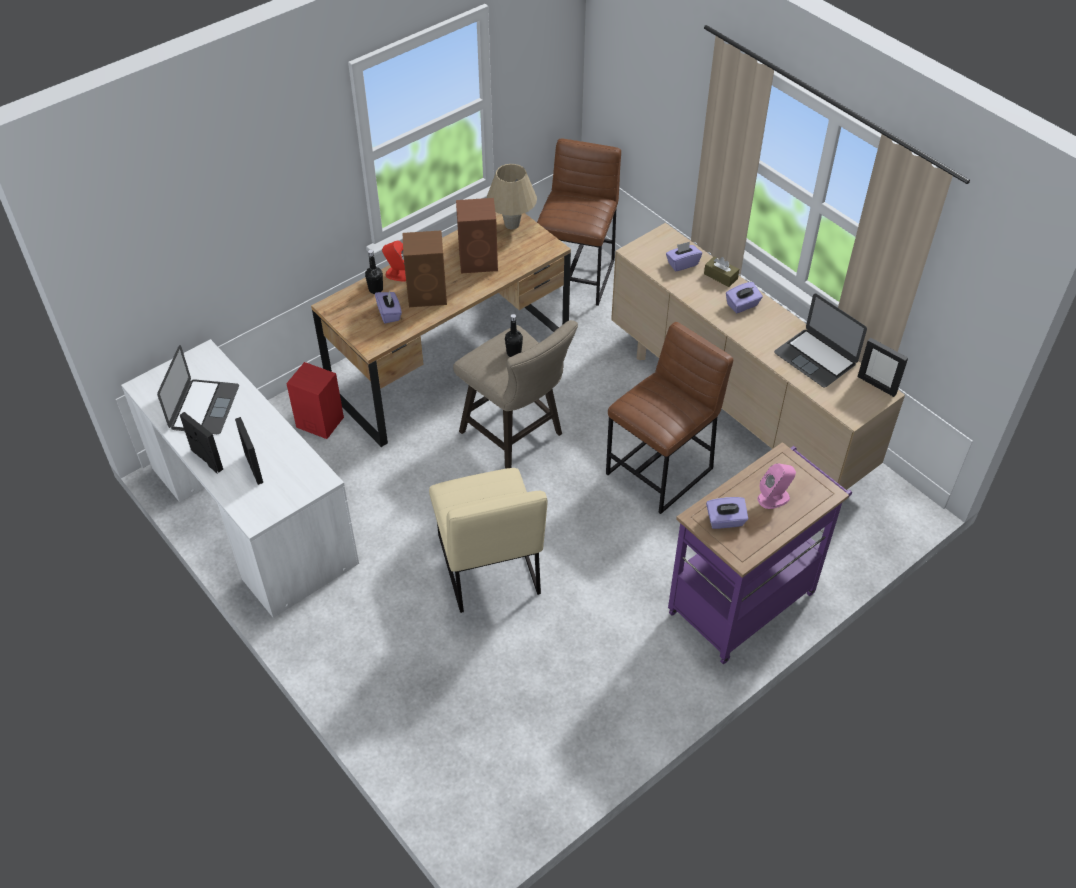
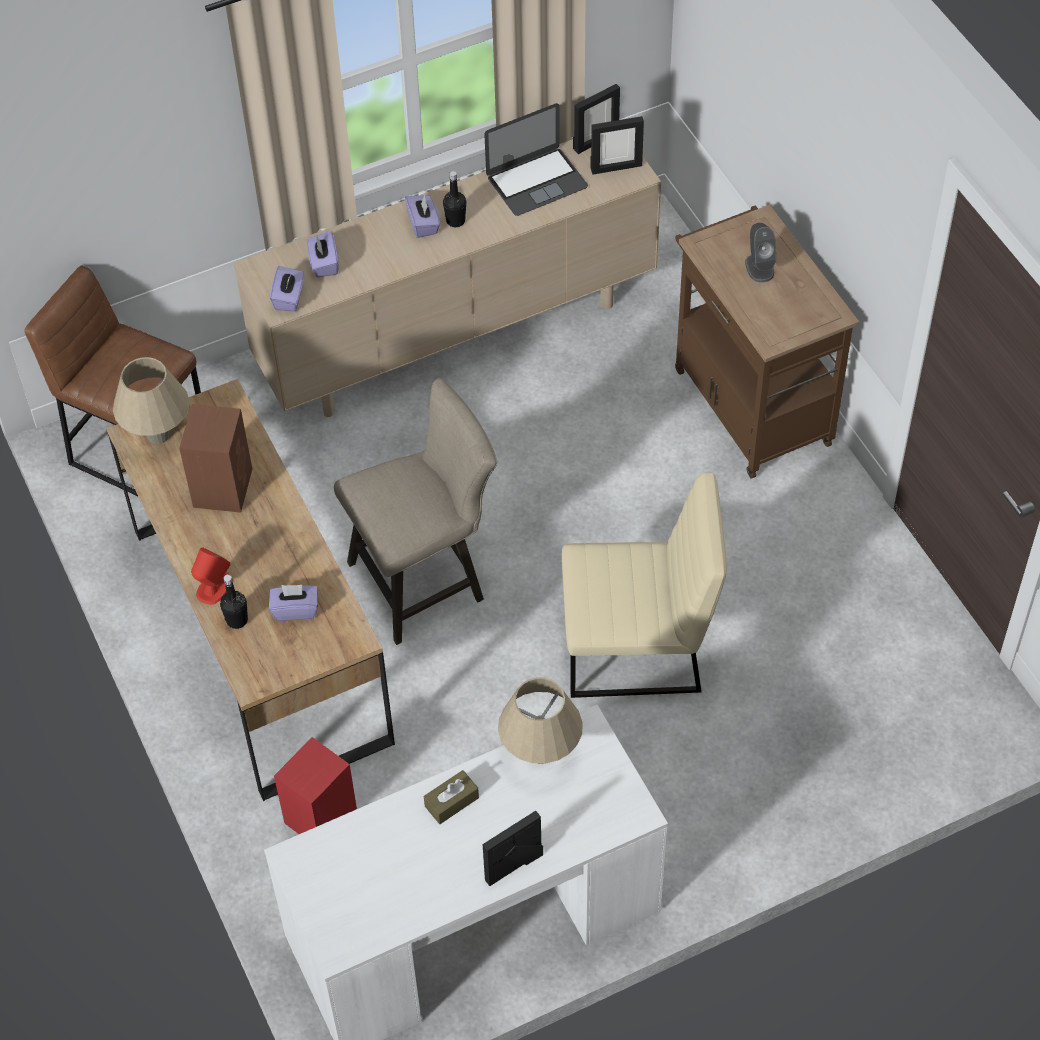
camera: 75 degrees left, 5 degrees up
laptop [157,345,239,434] -> none
picture frame [235,417,263,485] -> picture frame moved to [590,116,644,175]
brown speaker [403,230,447,307] -> none
black bottle [505,314,523,357] -> black bottle moved to [443,171,466,227]
brown chair [606,322,733,514] -> none
purple cart [668,442,852,664] -> brown cart [675,205,859,479]
brown tissue box [704,256,739,287] -> brown tissue box moved to [424,770,479,824]
purple tissue box [706,497,748,529] -> purple tissue box moved to [270,266,304,312]
pink speaker [757,463,796,509] -> grey speaker [745,223,776,283]
none -> beige table lamp [498,677,583,764]

